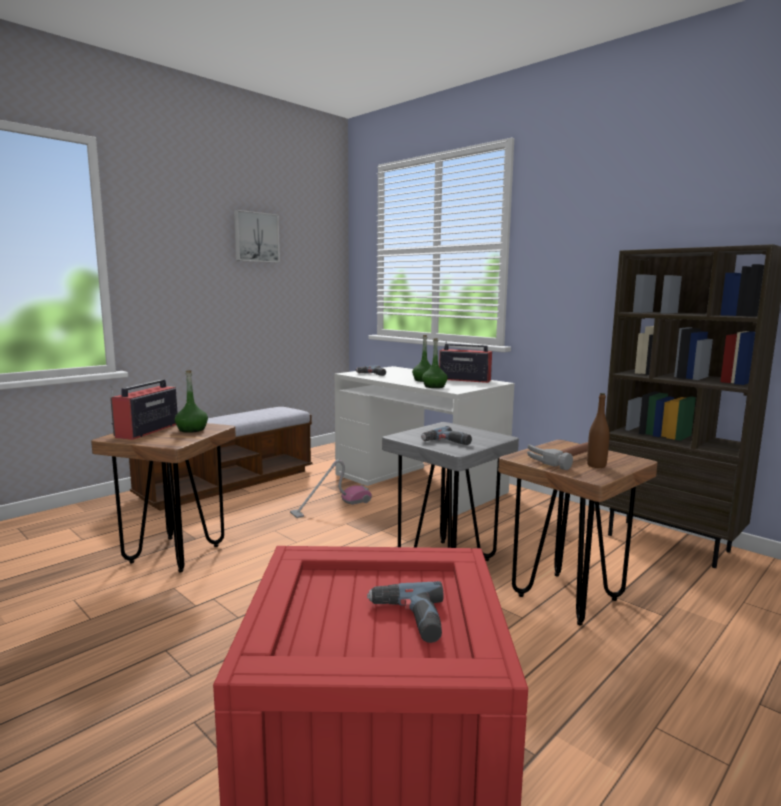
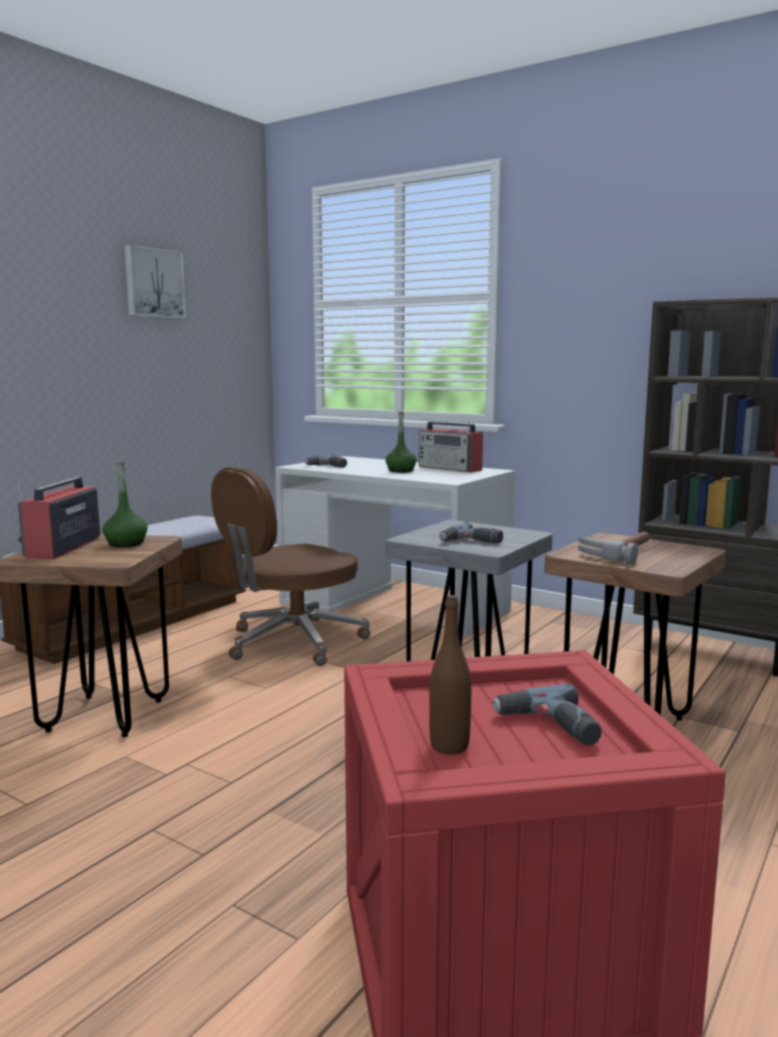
camera: 10 degrees left, 0 degrees up
vacuum cleaner [290,460,372,518] -> brown office chair [211,467,370,666]
green bottle [422,338,448,388] -> none
radio [439,341,492,383] -> radio turned 150 degrees counterclockwise [419,422,483,472]
brown bottle [587,393,610,468] -> brown bottle moved to [429,595,471,754]

